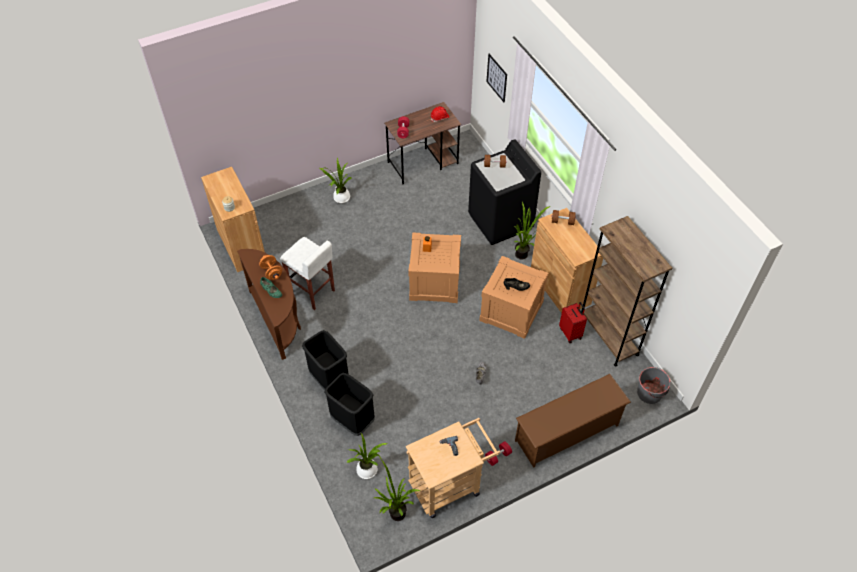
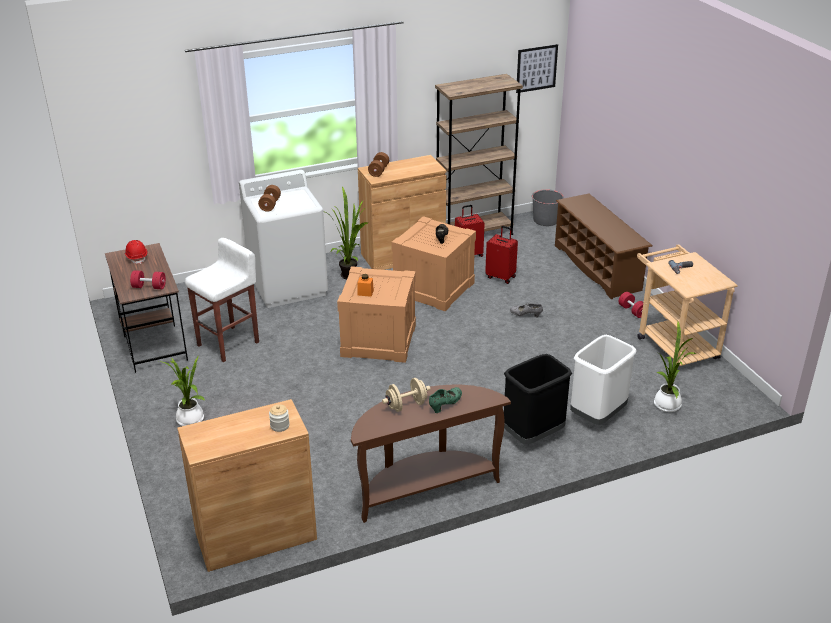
camera: 85 degrees left, 20 degrees down
orange dumbbell [259,255,282,280] -> beige dumbbell [382,378,430,412]
white stool [280,237,335,310] -> white stool moved to [185,238,259,362]
black trash can [324,373,375,436] -> white trash can [570,335,637,425]
potted plant [374,460,421,521] -> none
black washing machine [468,139,541,245] -> white washing machine [239,170,328,308]
picture [487,54,507,102] -> picture moved to [516,44,558,93]
none -> red suitcase [485,226,518,284]

